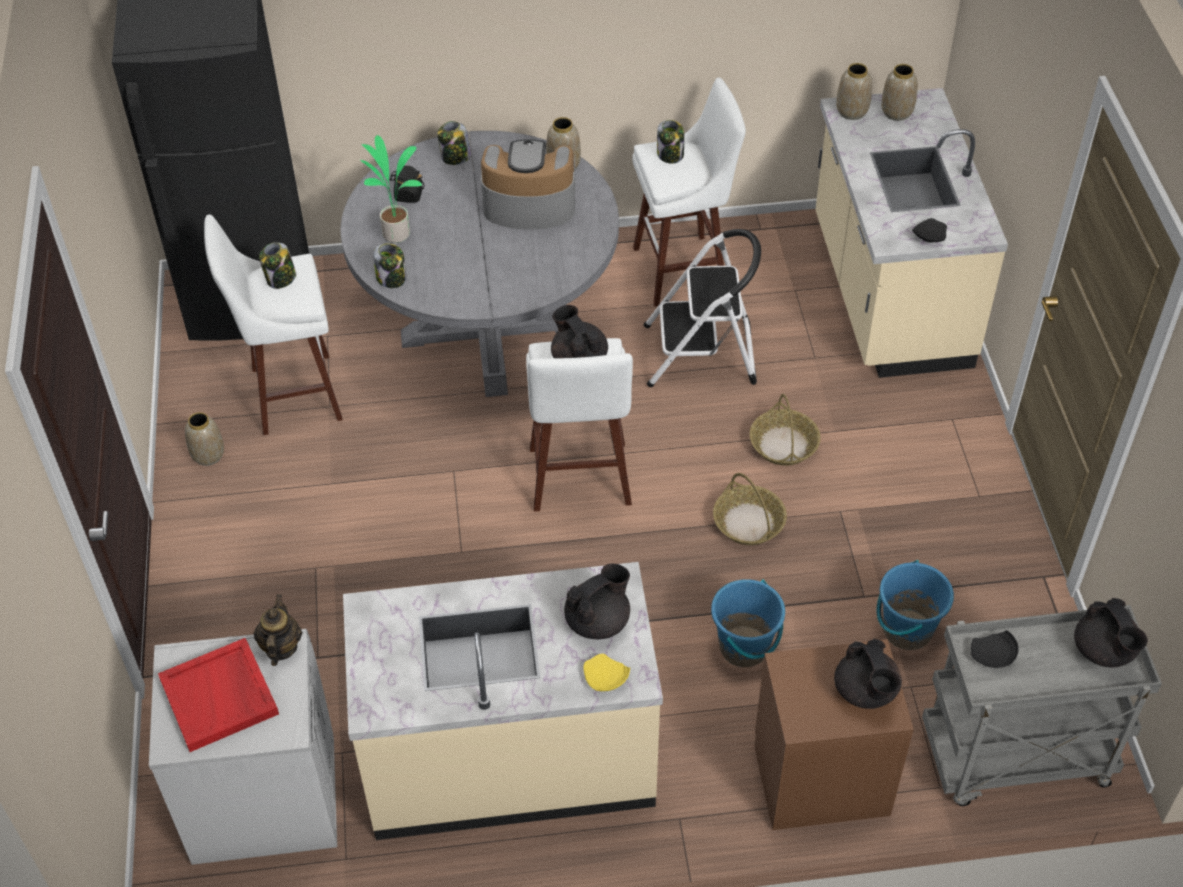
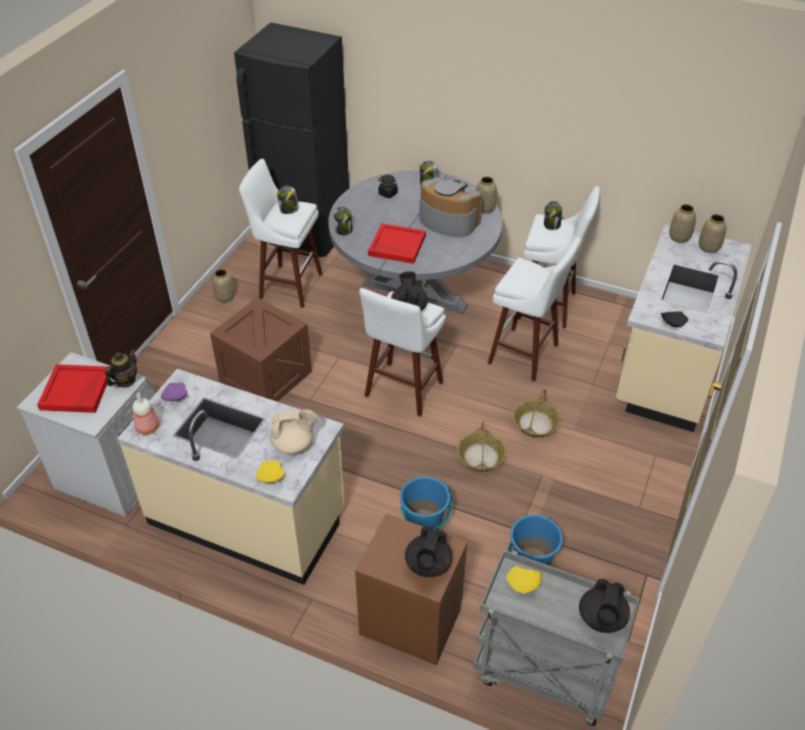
camera: 30 degrees right, 5 degrees down
potted plant [360,135,422,243] -> none
black teapot [564,563,630,639] -> beige teapot [270,409,316,454]
step ladder [643,229,761,387] -> white stool [488,237,581,382]
black plate [971,630,1019,668] -> yellow plate [506,566,542,593]
none -> bottle [133,392,159,435]
none -> purple plate [161,383,187,401]
none -> crate [210,297,312,402]
none -> red tray [368,223,426,264]

